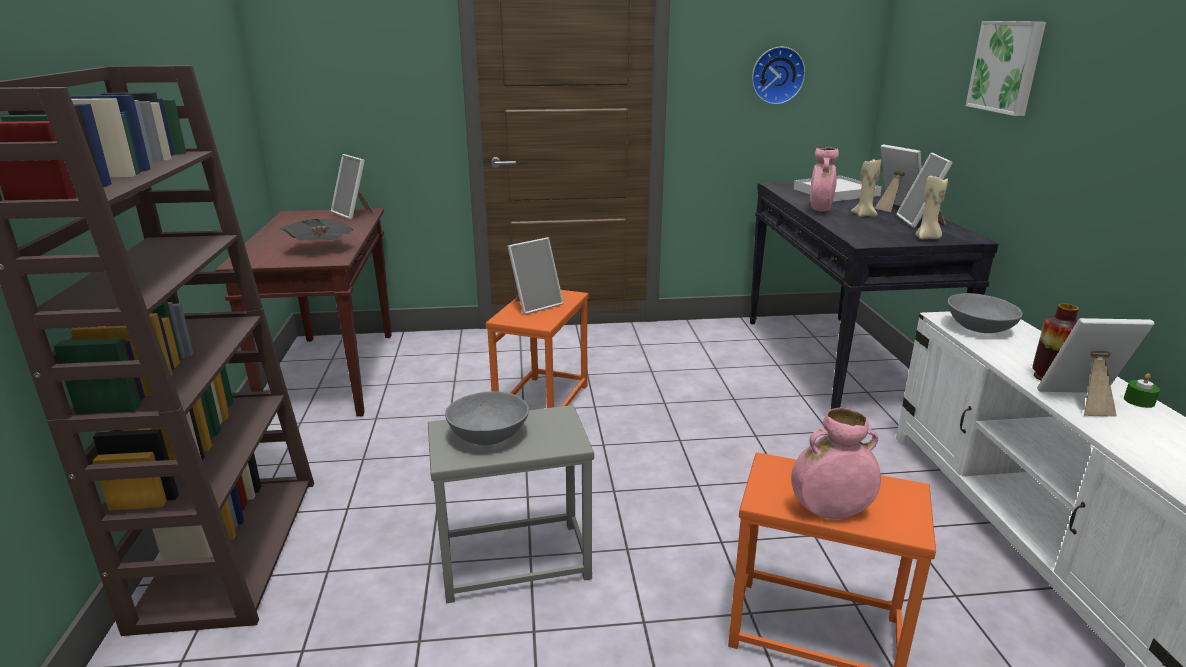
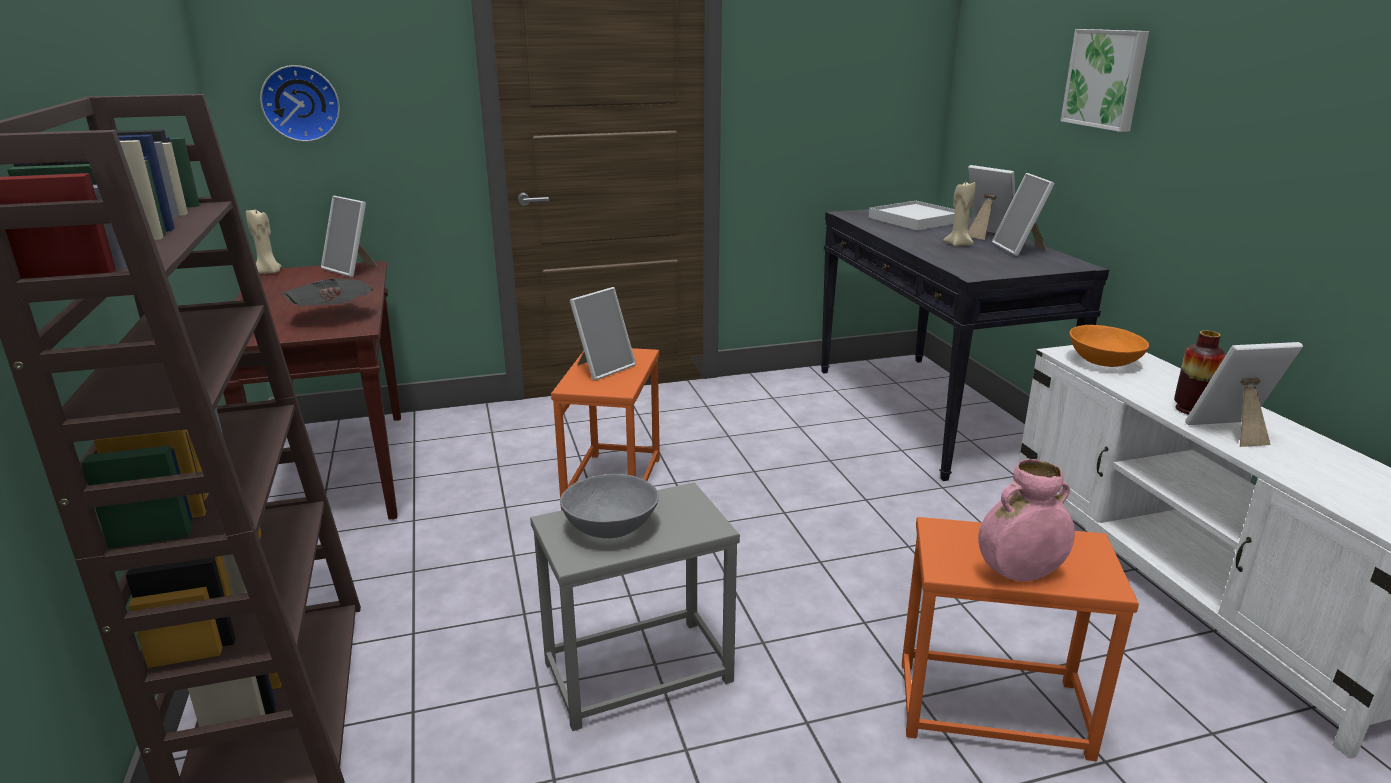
camera: 10 degrees left, 0 degrees up
wall clock [752,47,805,104] -> wall clock moved to [260,65,340,142]
pink vase [810,147,839,211] -> none
beige candle [915,174,948,239] -> beige candle moved to [246,210,281,274]
grey bowl [948,293,1023,333] -> orange bowl [1069,325,1149,367]
green candle [1124,373,1160,408] -> none

